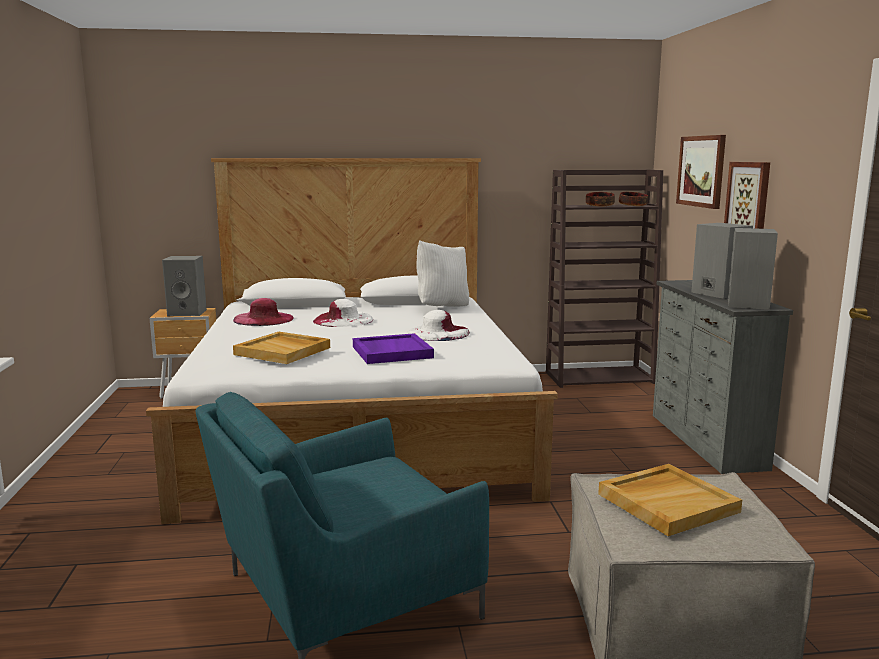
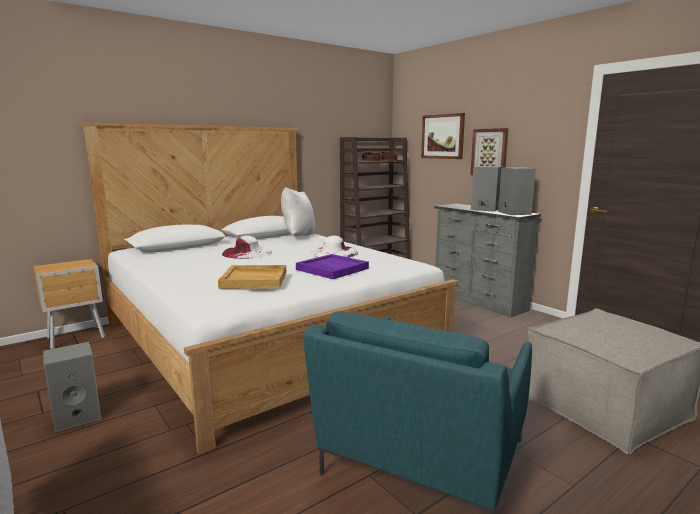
camera: 30 degrees left, 0 degrees up
grey speaker [162,256,207,316] -> grey speaker moved to [43,342,101,432]
pink hat [233,298,294,326] -> none
beige tray [598,464,742,536] -> none

